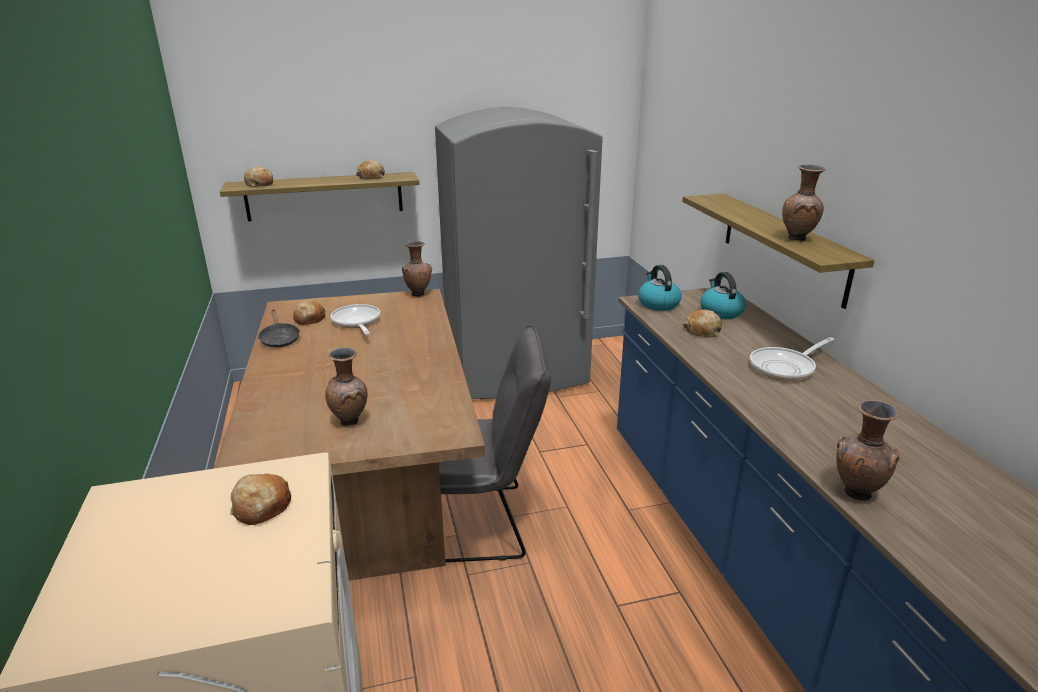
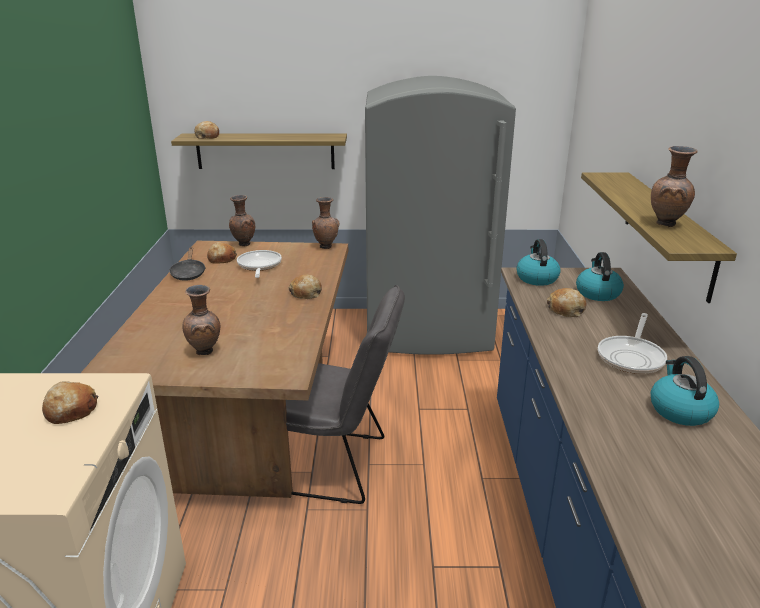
camera: 15 degrees right, 0 degrees up
bread [356,160,385,179] -> bread moved to [288,275,322,299]
frying pan [750,337,835,381] -> frying pan turned 45 degrees counterclockwise [598,313,667,374]
brown vase [836,400,900,501] -> brown vase moved to [229,195,255,246]
none -> kettle [651,356,719,426]

